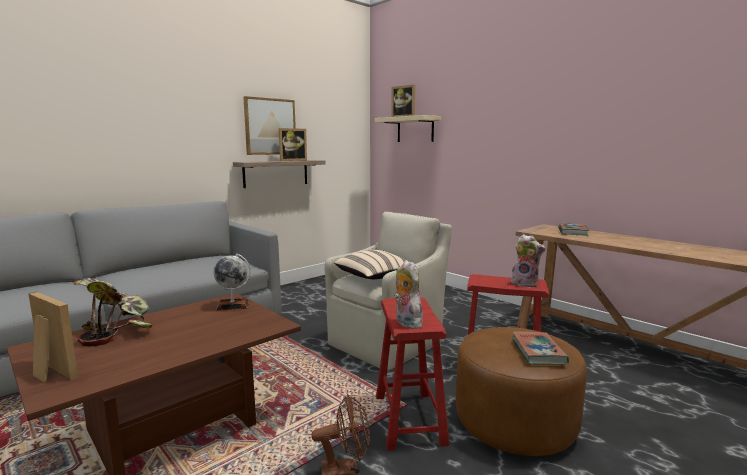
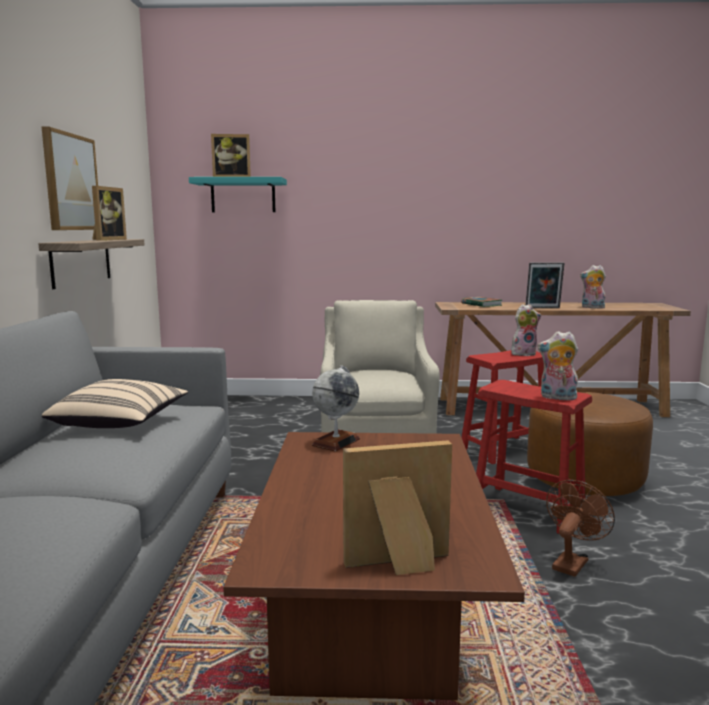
camera: 45 degrees left, 0 degrees up
potted plant [74,277,152,346] -> none
beige pillow [334,250,409,279] -> beige pillow moved to [42,379,188,428]
beige shelf [375,115,441,142] -> turquoise shelf [189,177,287,212]
book [512,332,569,365] -> none
none -> picture frame [525,262,565,308]
none -> plush toy [580,265,606,309]

